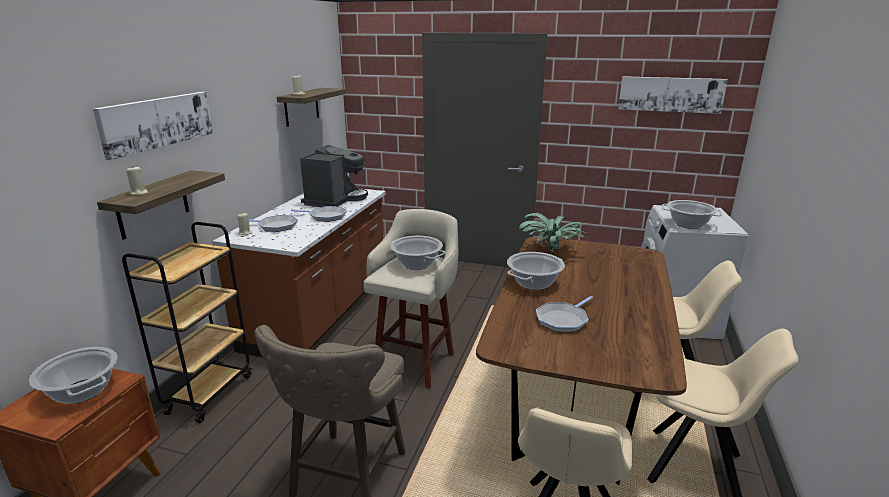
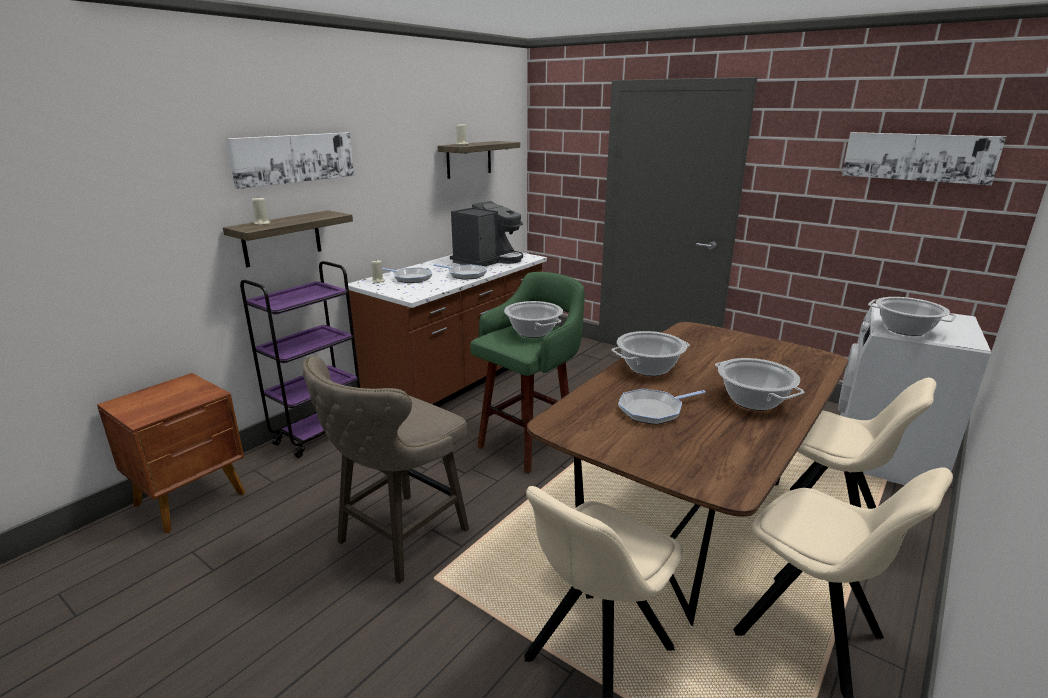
camera: 20 degrees right, 0 degrees up
cooking pot [29,347,117,404] -> cooking pot moved to [715,358,805,410]
brown cart [122,222,253,423] -> purple cart [240,261,360,458]
beige stool [364,209,458,389] -> green stool [470,272,585,474]
potted plant [519,213,589,254] -> none

